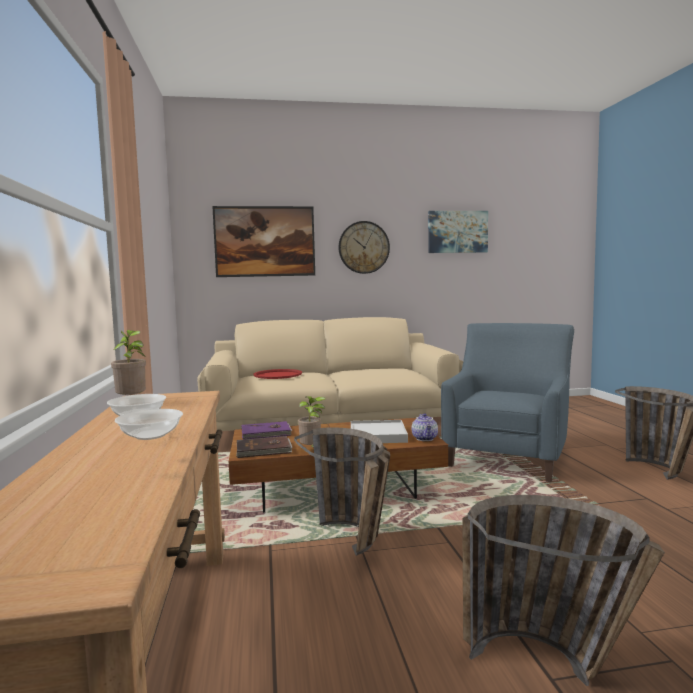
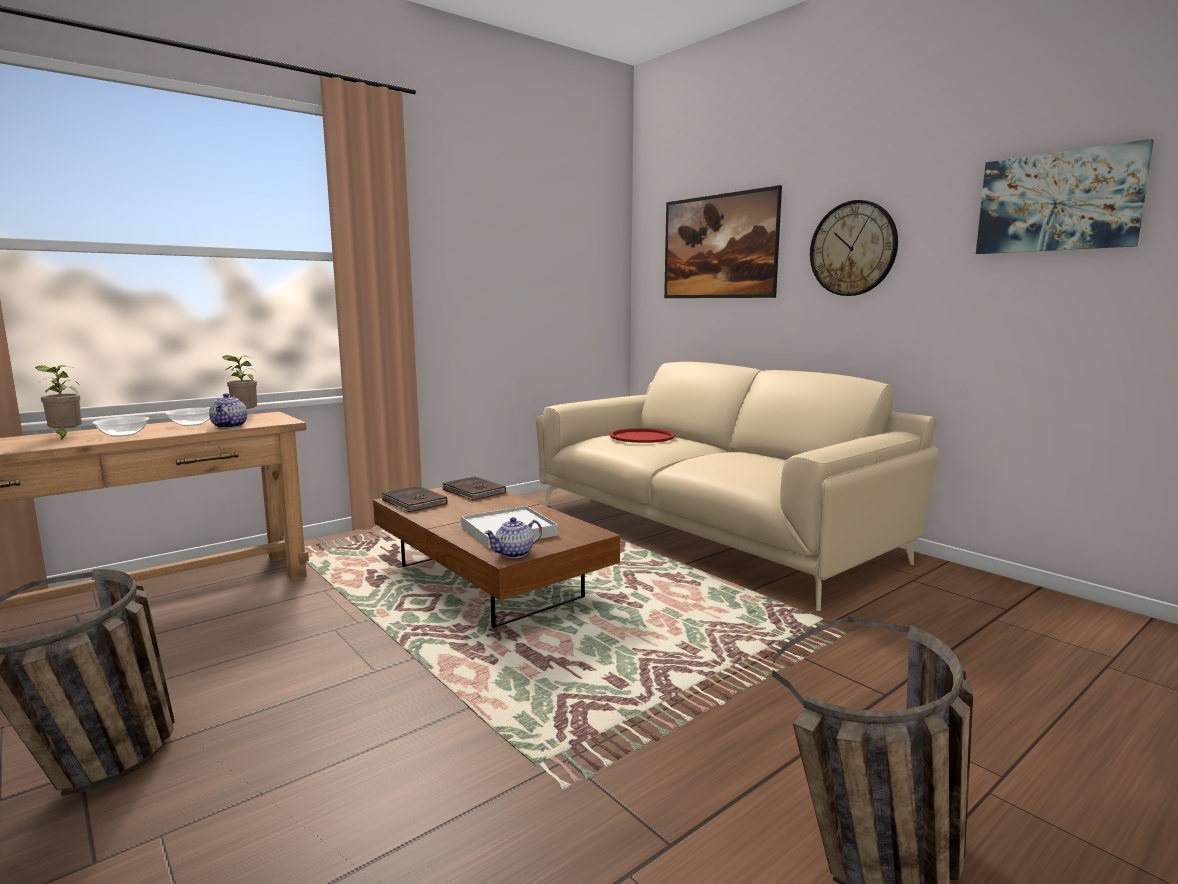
camera: 60 degrees right, 5 degrees up
purple book [242,421,292,440] -> brown book [442,476,506,500]
basket [294,427,390,556] -> none
potted plant [298,396,326,447] -> potted plant moved to [35,365,82,440]
blue armchair [441,323,574,483] -> none
none -> teapot [209,393,247,429]

